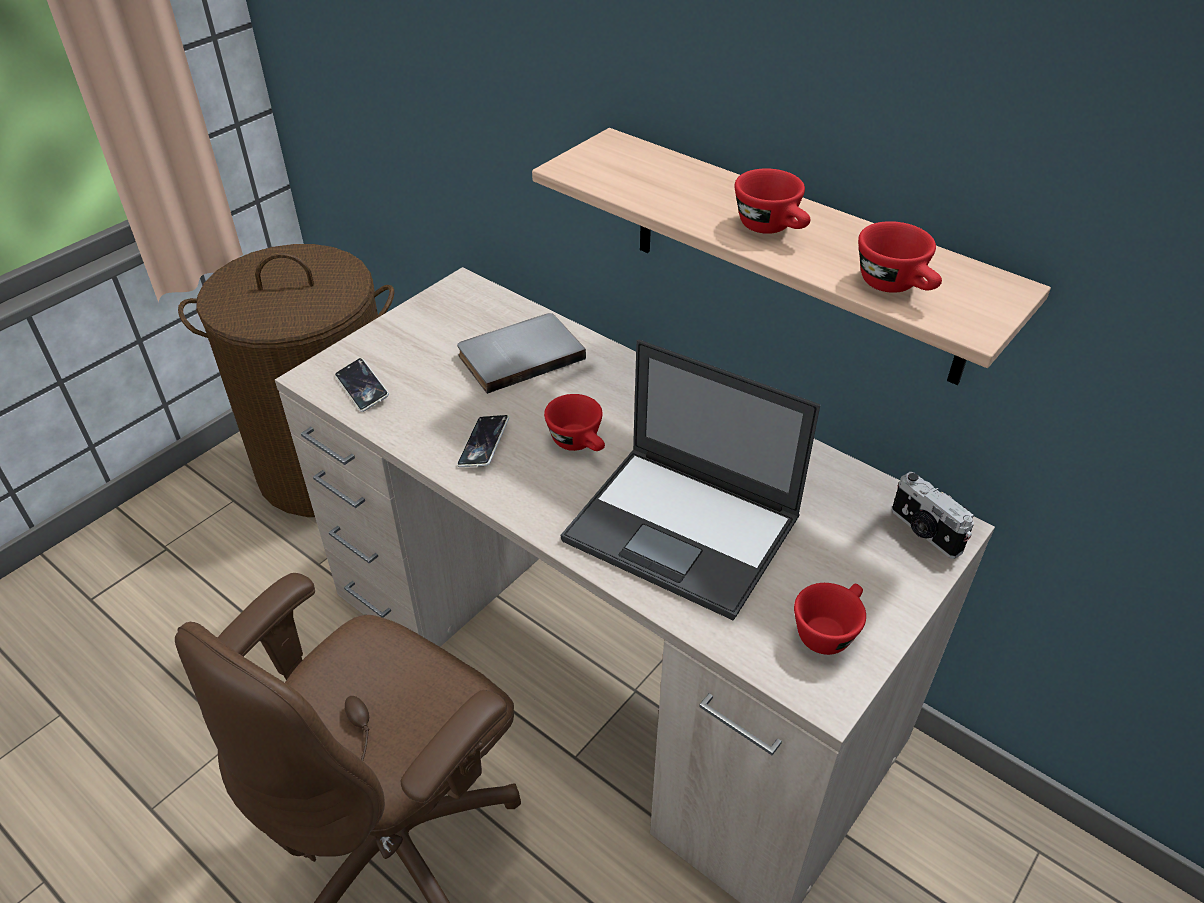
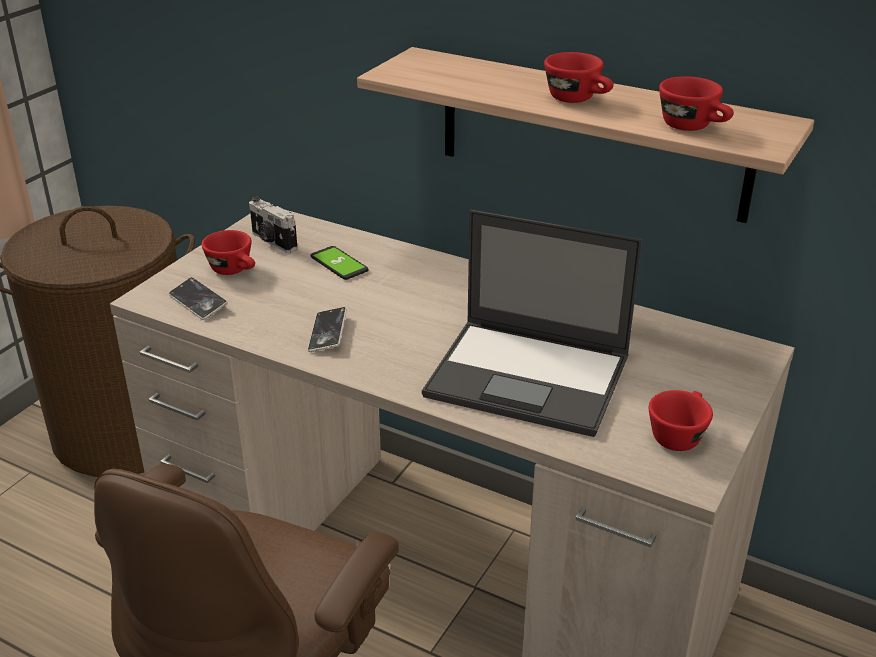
camera: 10 degrees left, 10 degrees down
grey book [457,313,586,394] -> phone [310,246,369,280]
red cup [544,394,605,451] -> red cup moved to [202,230,255,275]
camera [892,472,974,559] -> camera moved to [249,197,298,253]

